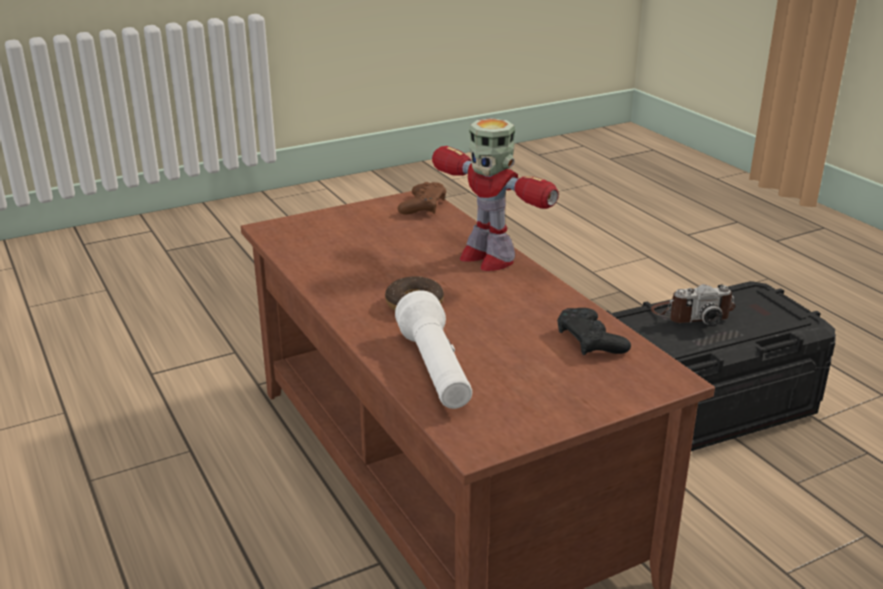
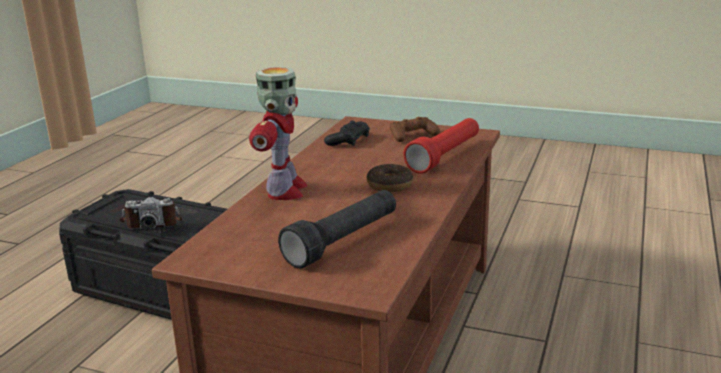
camera: 130 degrees left, 5 degrees down
white flashlight [395,290,472,409] -> red flashlight [403,118,479,174]
brown game controller [398,182,446,214] -> brown game controller moved to [390,117,440,142]
camera [651,284,735,325] -> camera turned 135 degrees clockwise [119,197,182,230]
none -> black flashlight [278,190,396,269]

